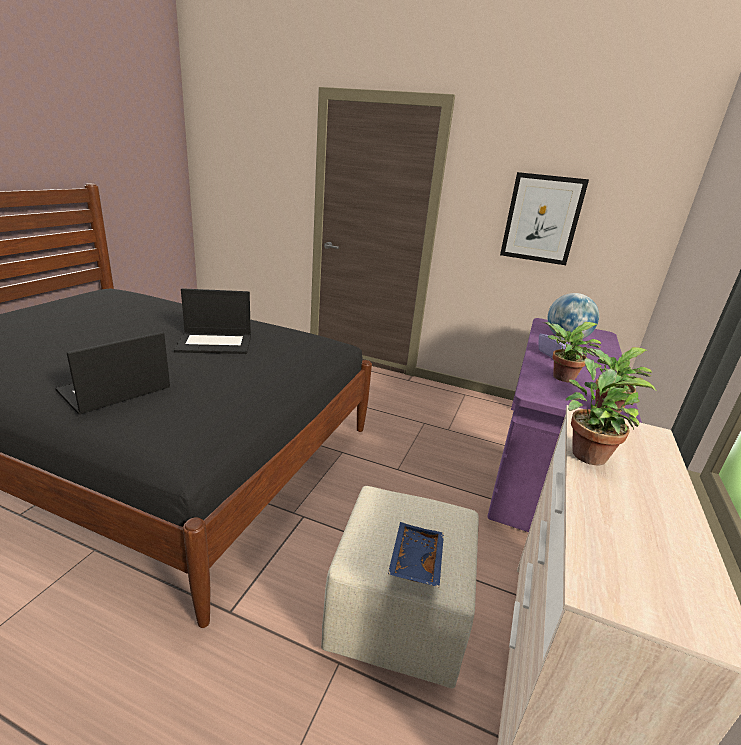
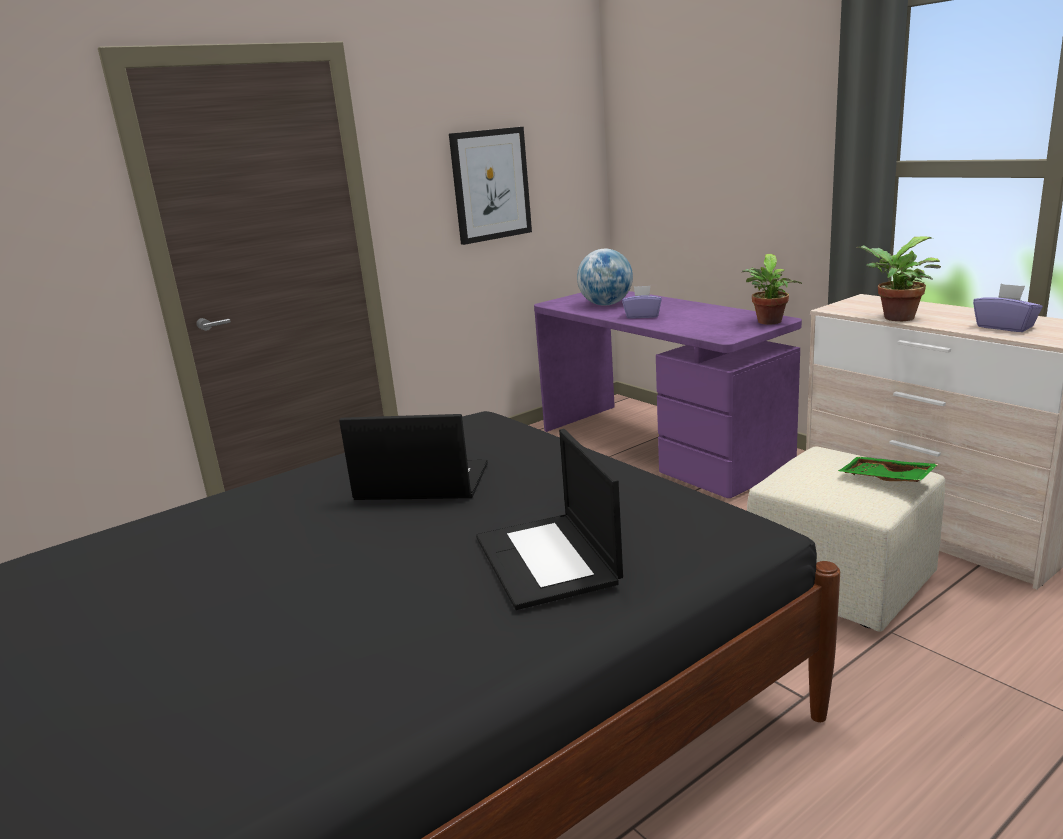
camera: 55 degrees left, 5 degrees down
laptop [174,288,251,354] -> laptop turned 105 degrees counterclockwise [339,414,488,500]
blue tray [388,522,444,587] -> green tray [838,457,938,482]
potted plant [544,322,601,382] -> none
none -> purple tissue box [973,284,1043,332]

